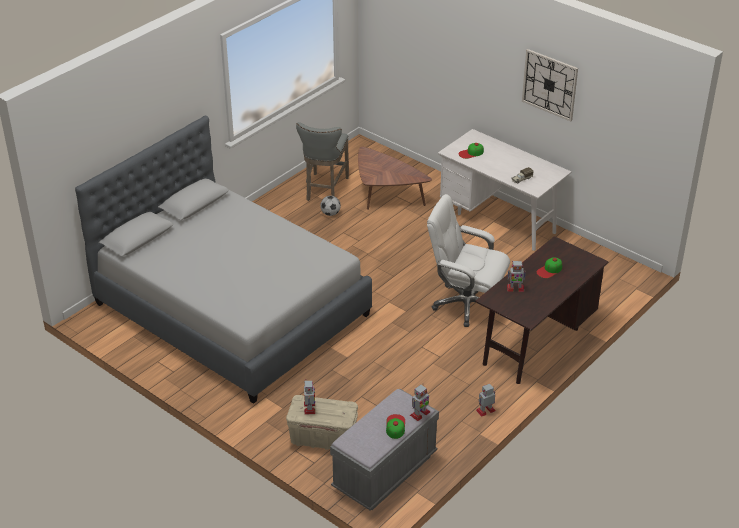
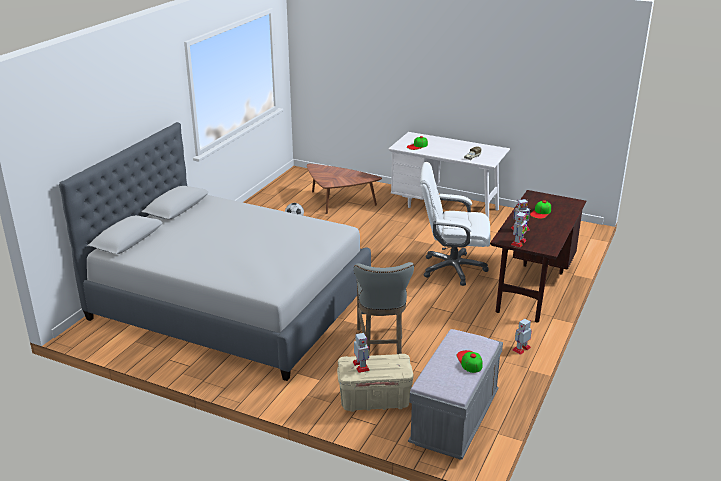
camera: 15 degrees left, 10 degrees down
grey stool [296,122,349,201] -> grey stool moved to [354,262,414,356]
toy robot [410,385,430,421] -> toy robot moved to [511,212,528,247]
wall clock [522,49,578,121] -> none

